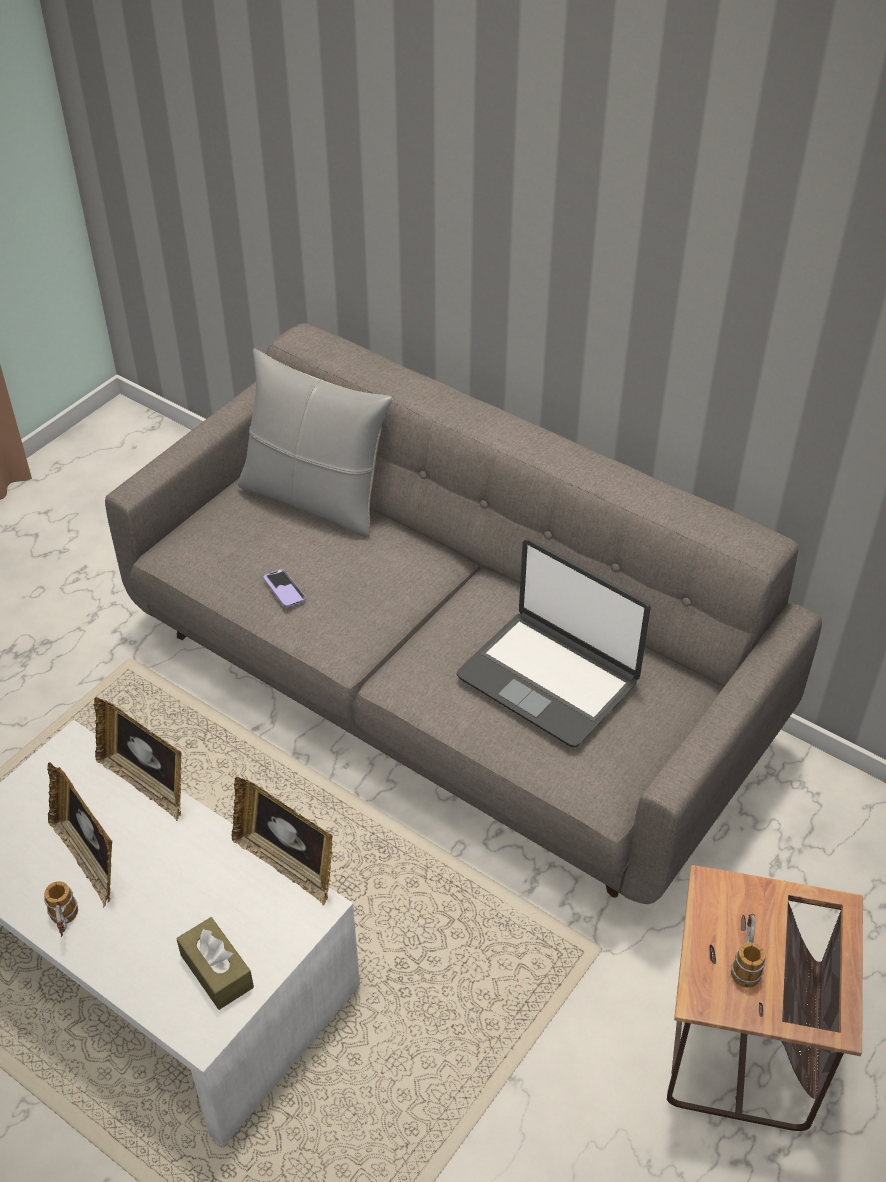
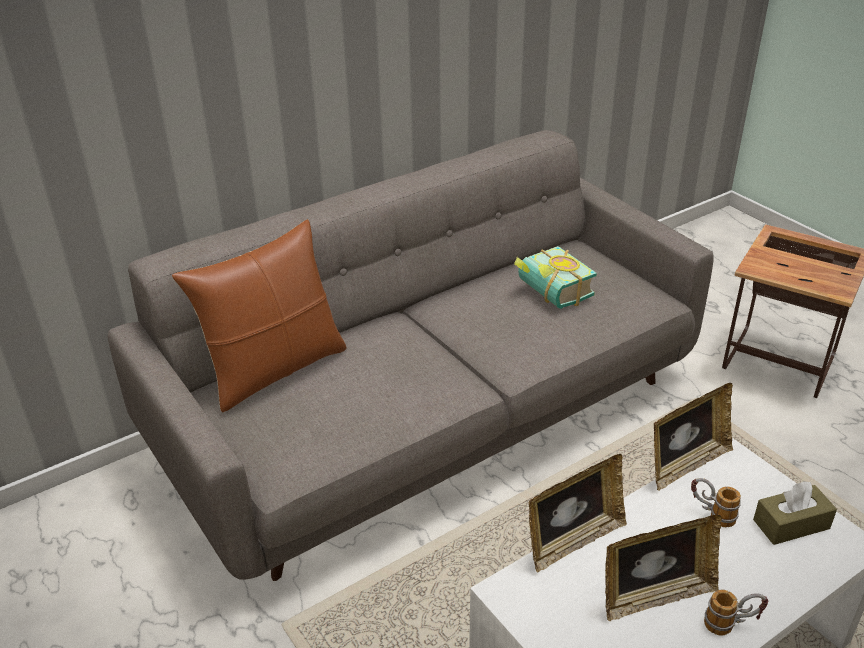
camera: 70 degrees left, 10 degrees down
grey pillow [238,349,392,538] -> brown pillow [172,219,347,412]
phone [264,569,305,607] -> none
laptop [457,538,651,748] -> book [514,246,597,309]
mug [731,914,766,988] -> mug moved to [691,478,741,527]

